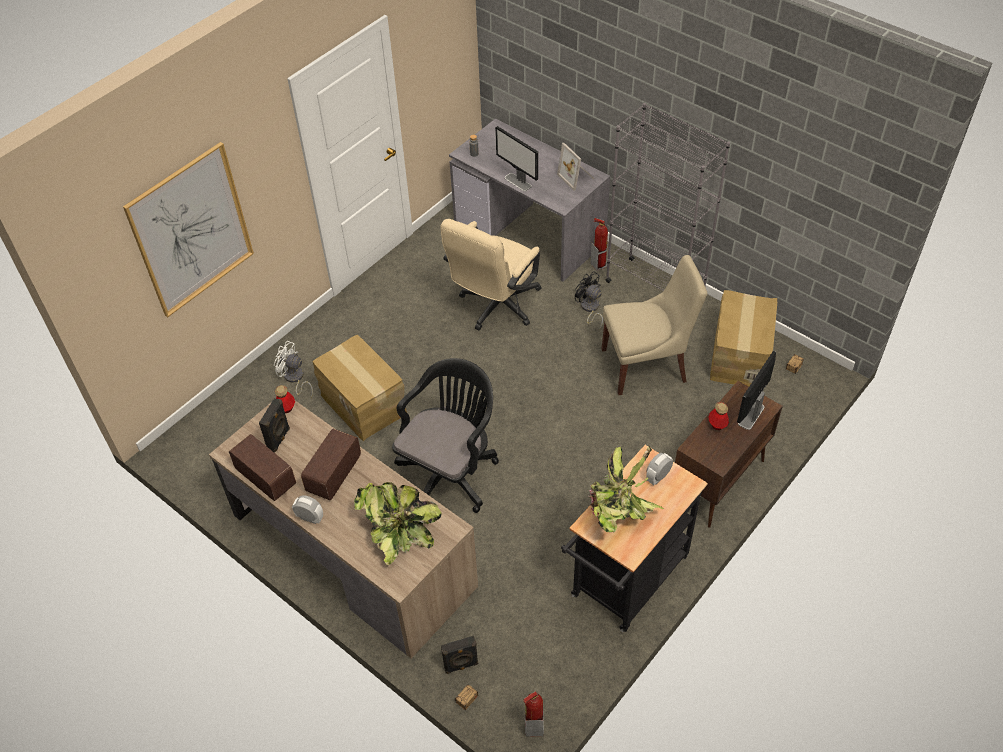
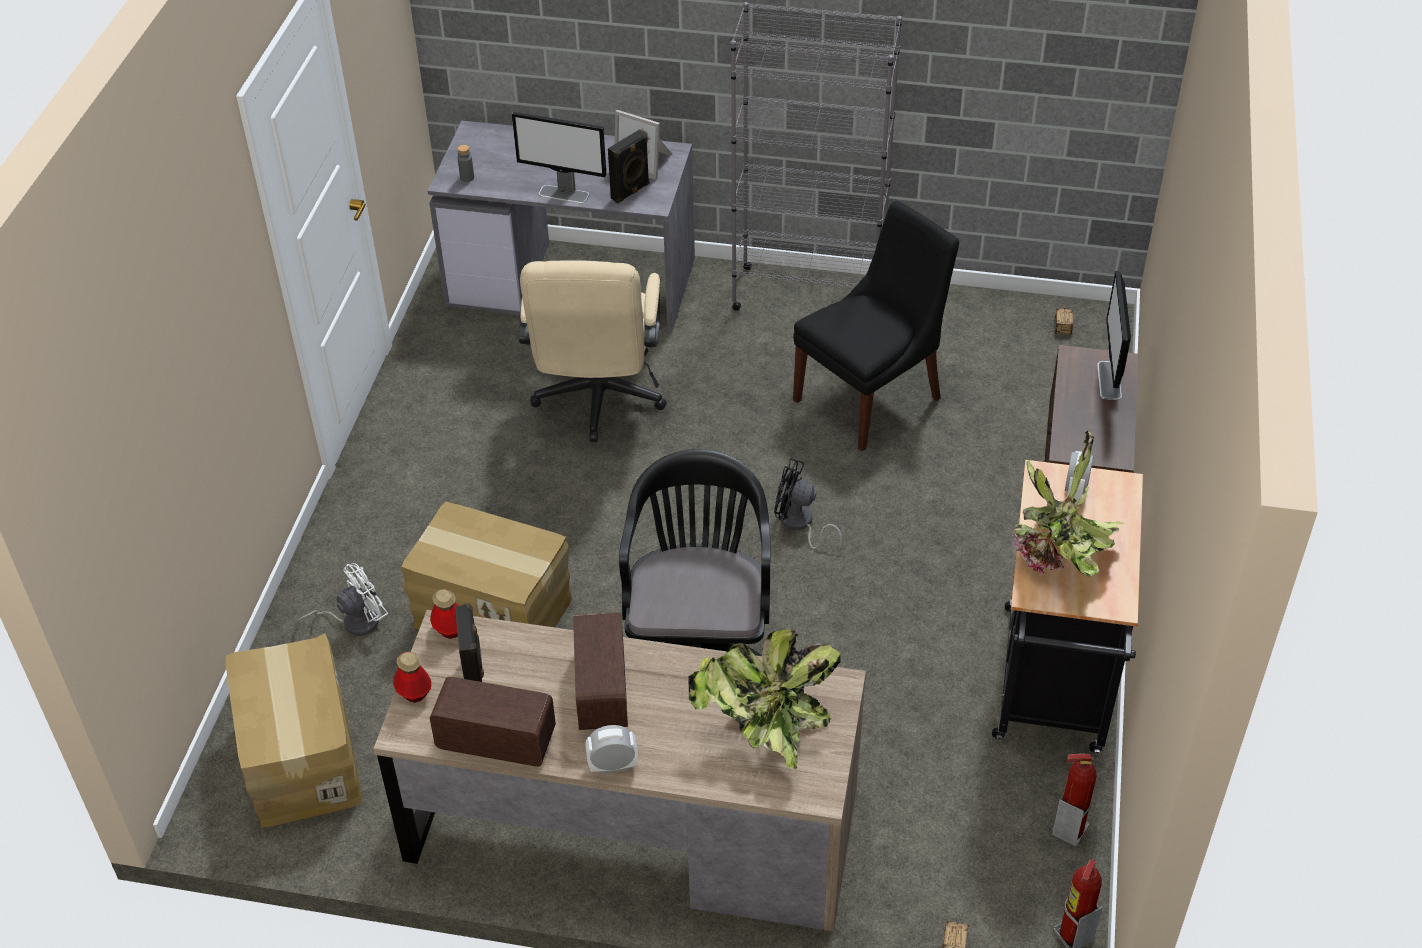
camera: 30 degrees left, 5 degrees down
picture [123,142,254,317] -> none
white fan [274,341,313,398] -> white fan turned 150 degrees clockwise [295,563,388,636]
black speaker [441,636,478,674] -> black speaker moved to [608,129,649,204]
black fan [575,271,603,330] -> black fan moved to [774,458,843,552]
fire extinguisher [590,218,608,271] -> fire extinguisher moved to [1052,754,1097,846]
beige chair [602,255,707,395] -> black chair [793,201,959,451]
bottle [709,402,729,430] -> bottle moved to [393,651,431,703]
cardboard box [710,290,777,387] -> cardboard box moved to [226,633,362,828]

